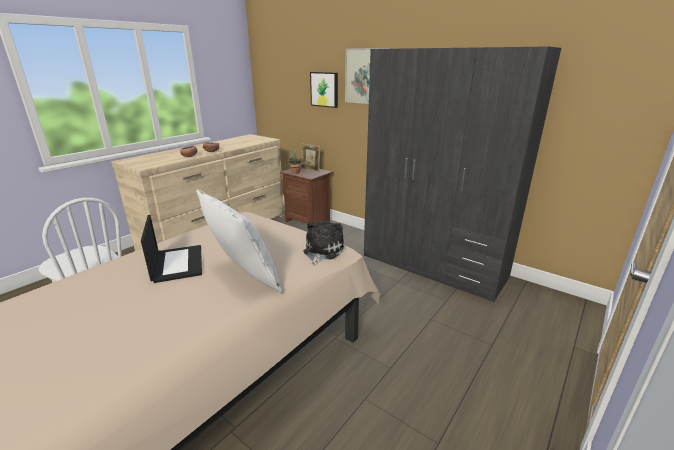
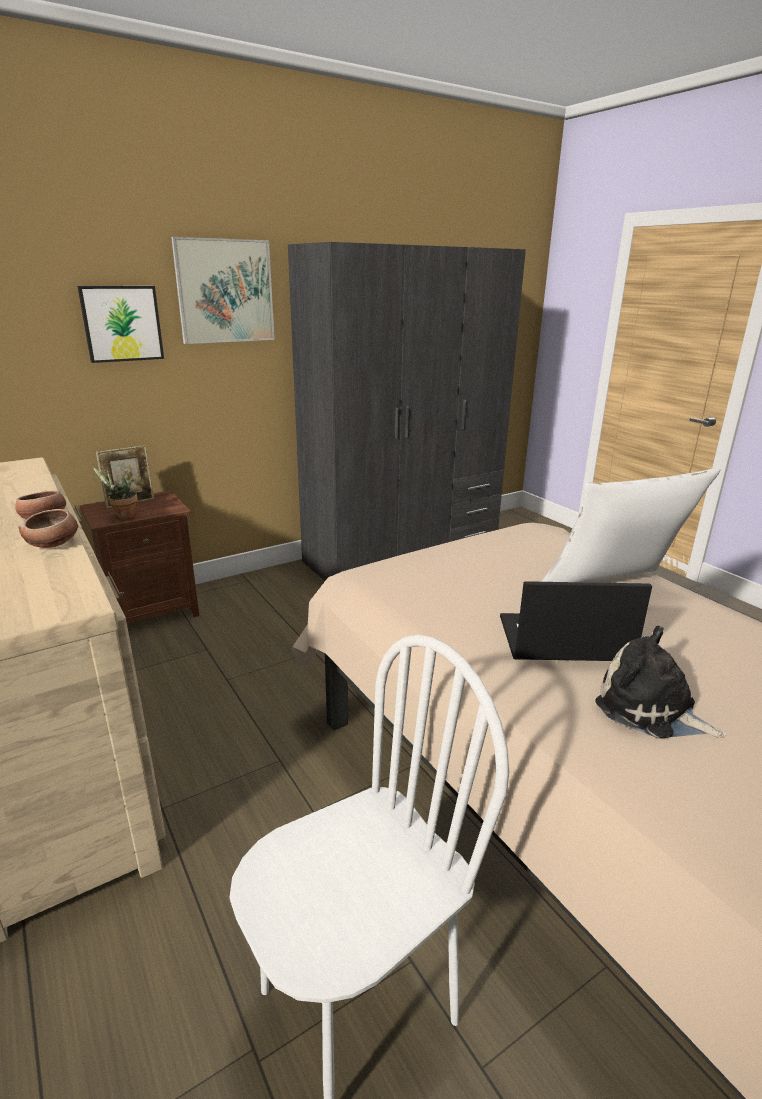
camera: 70 degrees left, 0 degrees up
plush toy [303,221,344,265] -> plush toy moved to [595,626,727,739]

